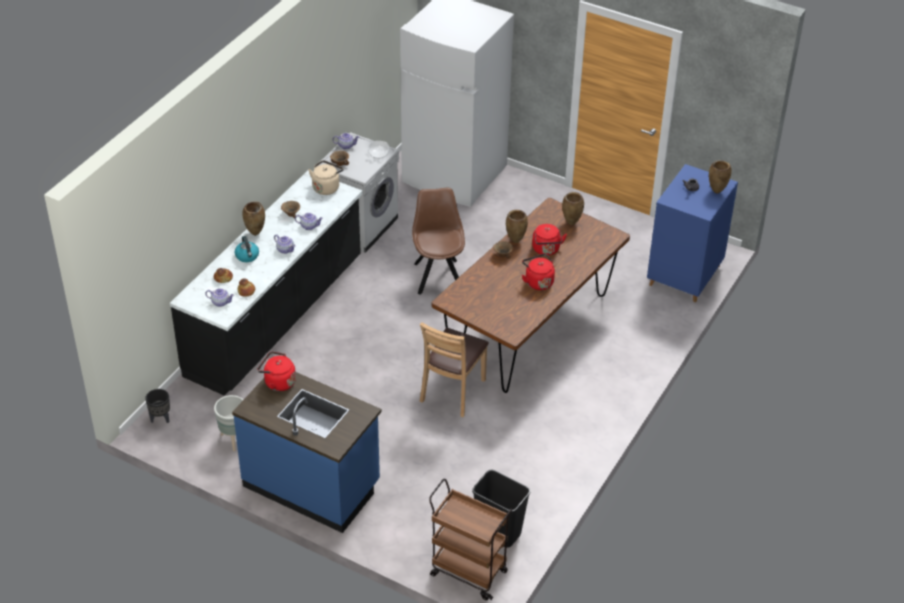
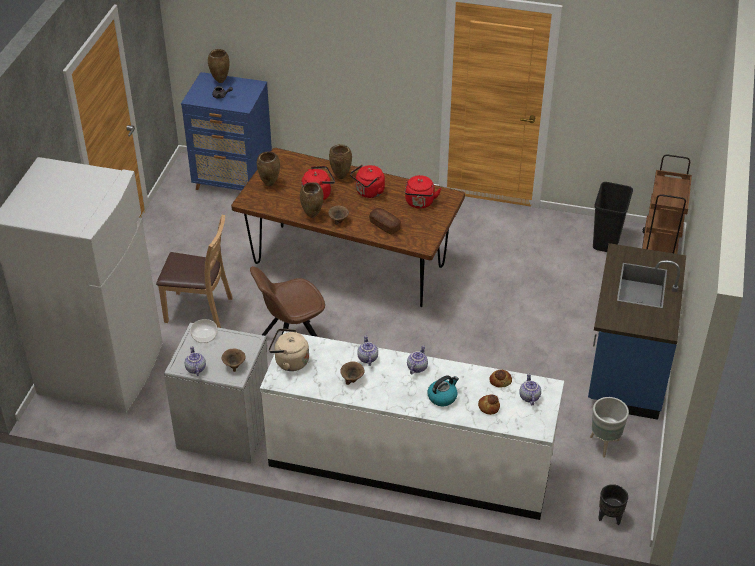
camera: 105 degrees left, 0 degrees up
black counter [170,170,362,396] -> white counter [260,331,564,520]
brown vase [242,202,265,236] -> brown vase moved to [329,144,352,179]
red kettle [257,351,296,391] -> red kettle moved to [405,175,441,208]
brown chair [420,322,489,417] -> brown chair moved to [156,215,233,328]
none -> bread [369,208,401,235]

